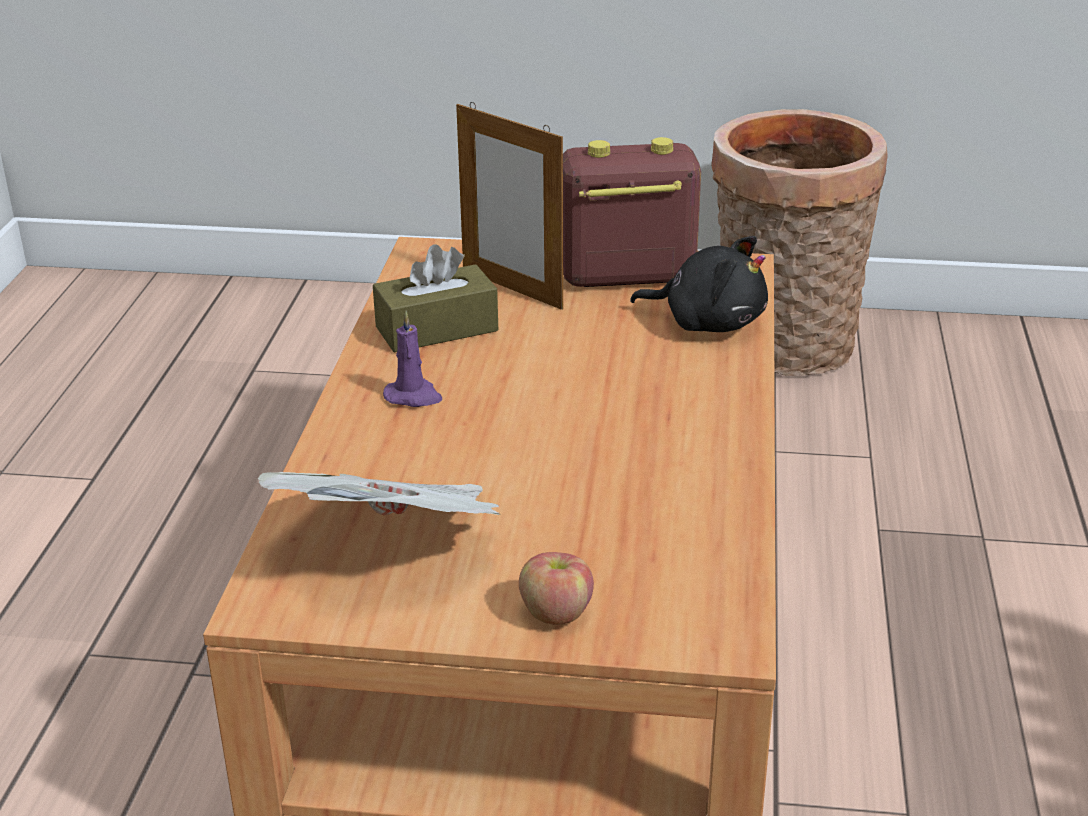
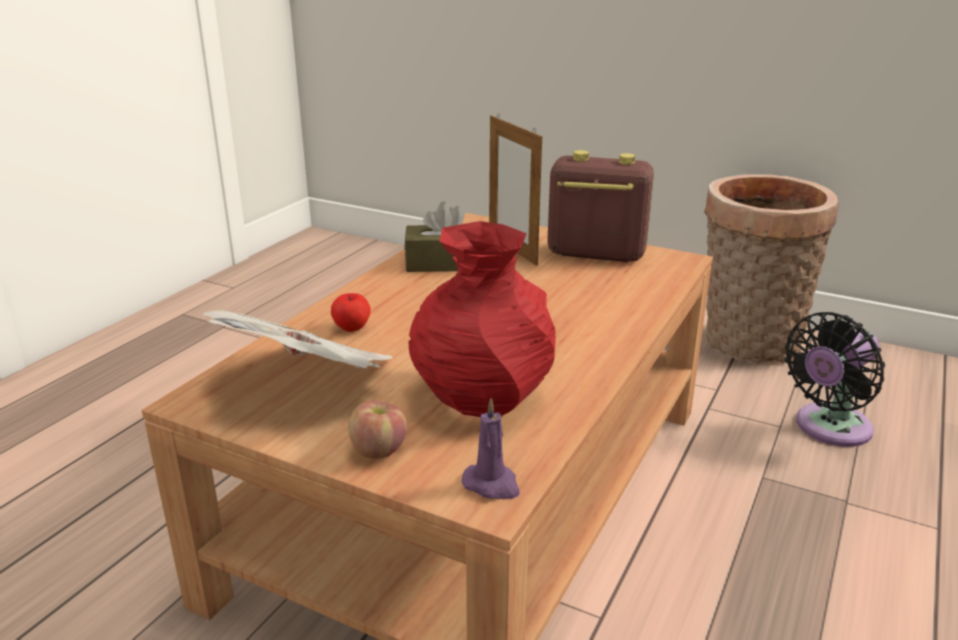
camera: 20 degrees right, 5 degrees down
purple candle [383,311,442,407] -> purple candle moved to [462,398,520,499]
black plush toy [630,236,768,332] -> none
none -> apple [331,293,371,332]
none -> red vase [408,221,556,417]
none -> black fan [785,312,885,447]

